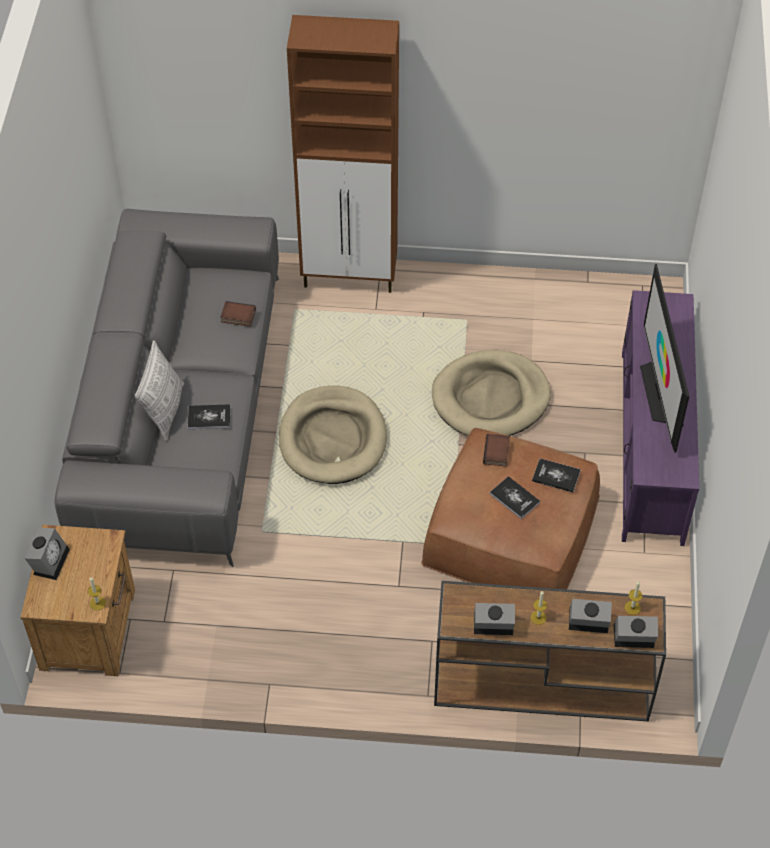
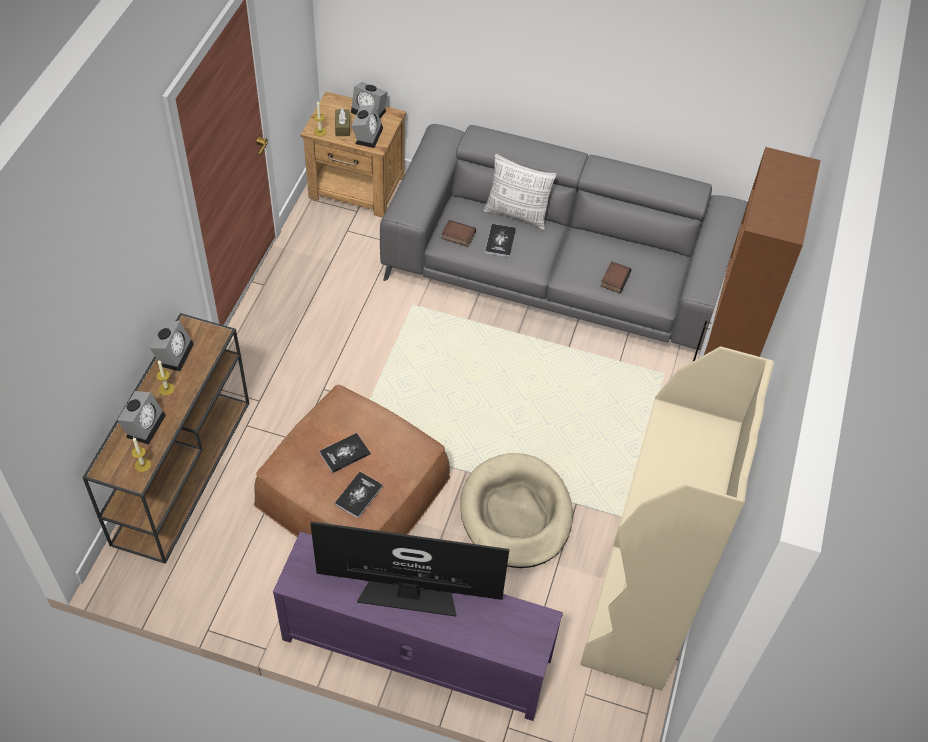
camera: 100 degrees right, 0 degrees up
beige dog bed [279,386,387,484] -> none
book [483,434,510,467] -> book moved to [441,220,476,247]
alarm clock [614,616,658,648] -> alarm clock moved to [352,105,383,148]
none -> brown tissue box [335,108,350,136]
none -> beige bookcase [580,346,774,690]

